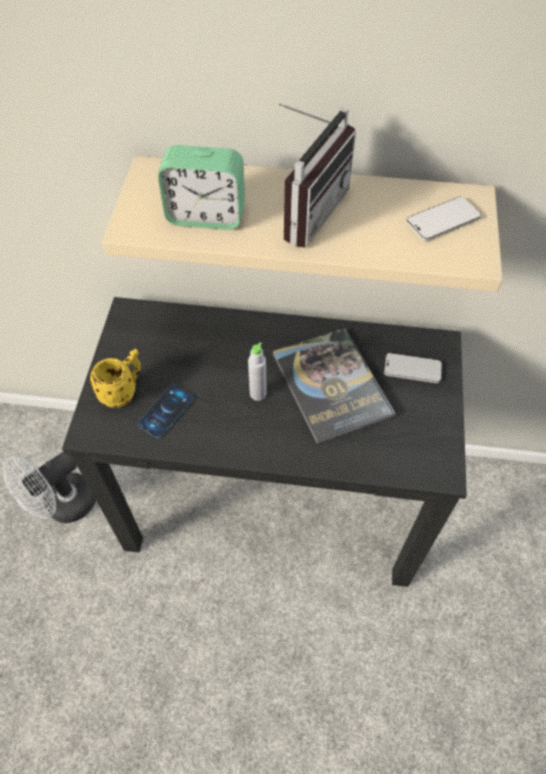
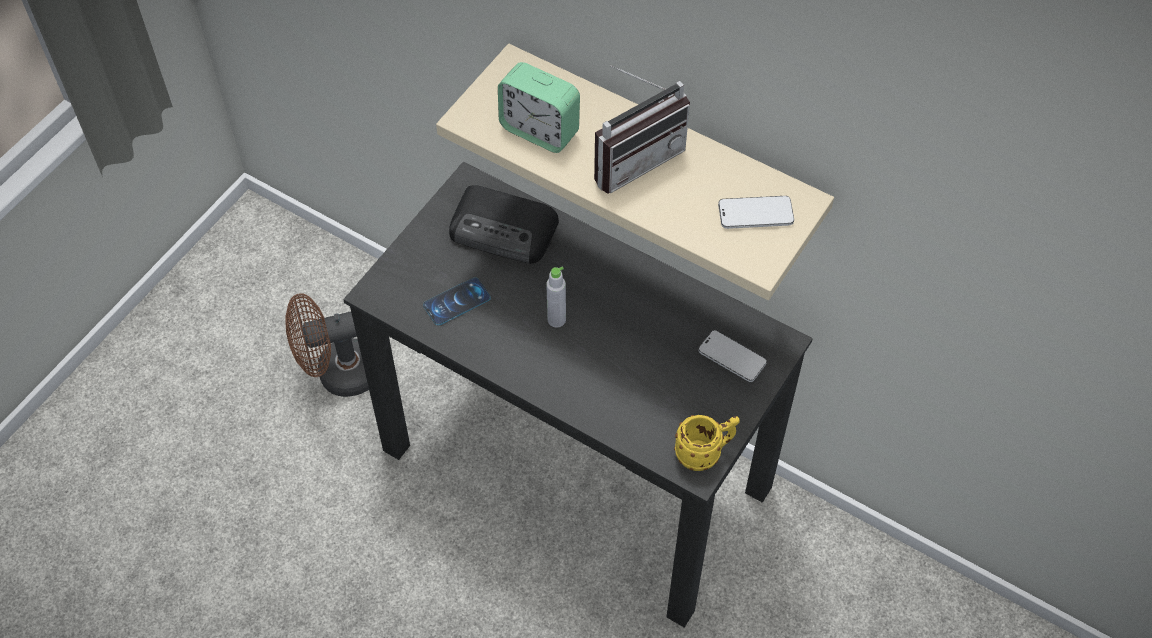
camera: 25 degrees right, 0 degrees up
white fan [3,452,96,523] -> brown fan [285,293,369,397]
yellow mug [90,349,141,408] -> yellow mug moved to [674,415,740,471]
book [272,328,395,444] -> none
none -> radio [449,185,559,264]

